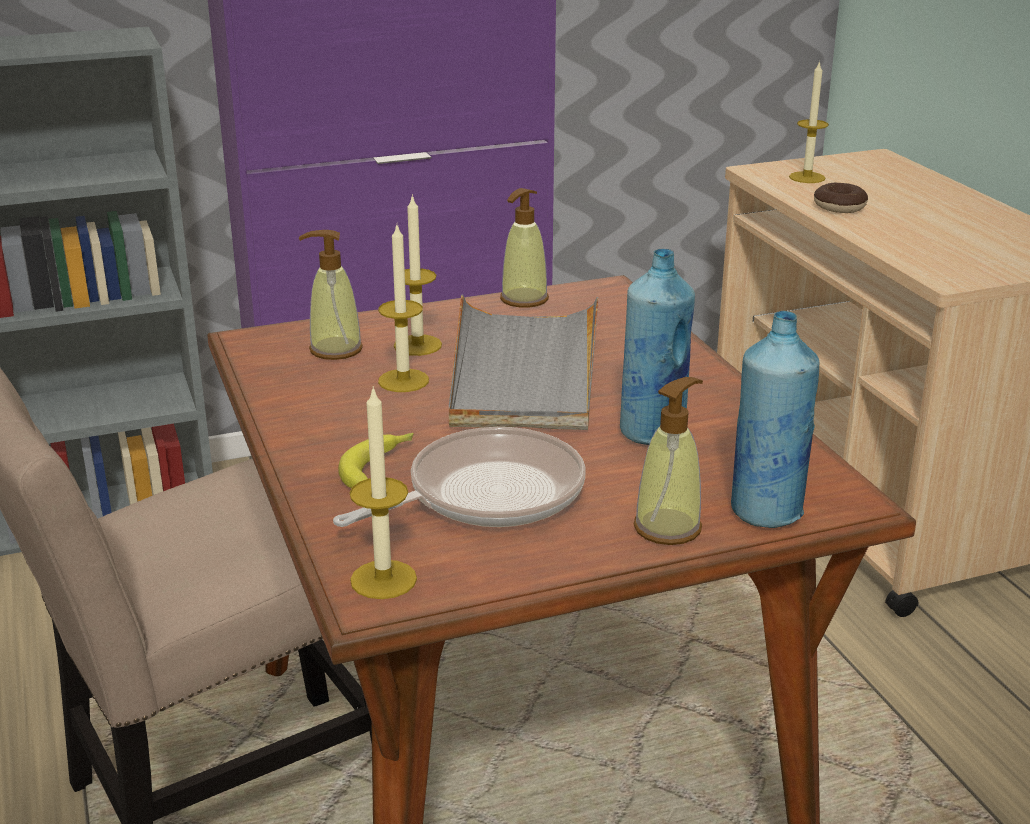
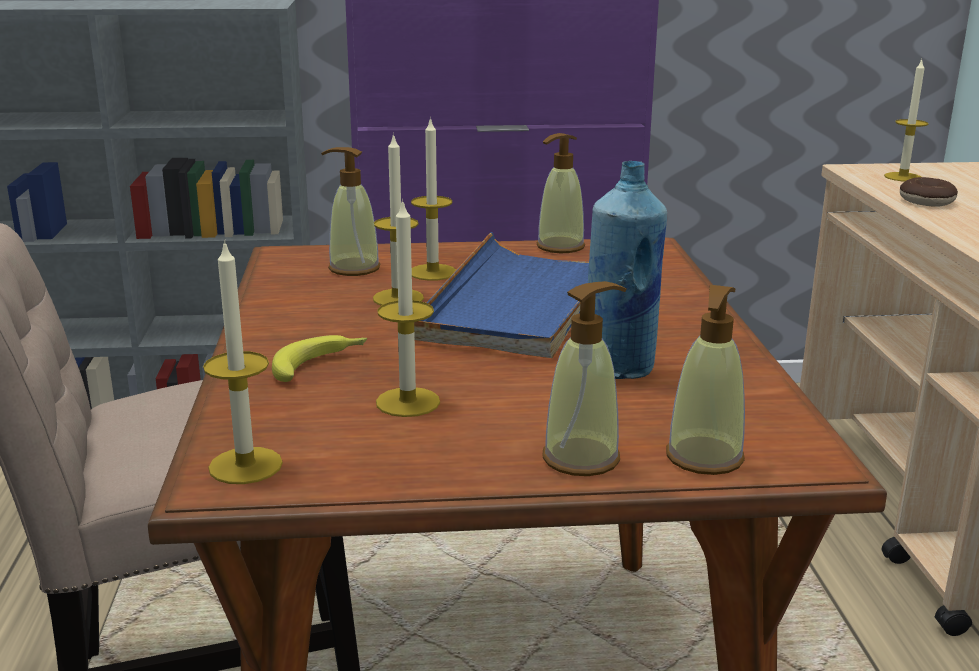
camera: 15 degrees right, 5 degrees down
frying pan [333,427,586,527] -> candle [376,199,440,417]
grey tray [449,295,599,430] -> blue tray [414,232,589,358]
blue bottle [731,311,819,528] -> soap dispenser [666,285,745,475]

